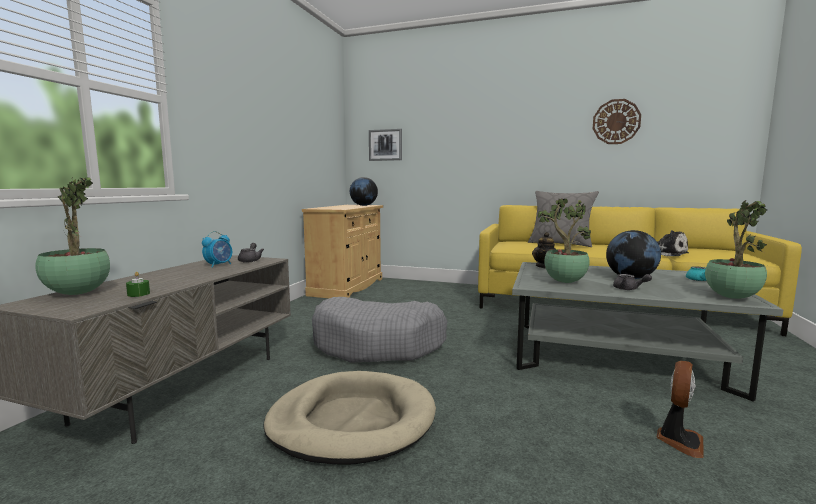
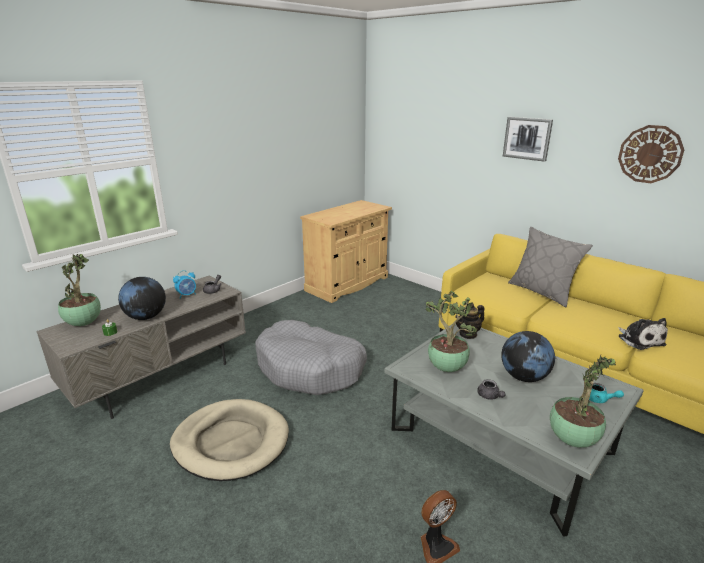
camera: 25 degrees right, 15 degrees up
globe [350,177,378,206] -> globe moved to [118,277,166,320]
picture [369,129,402,161] -> picture moved to [503,117,553,162]

